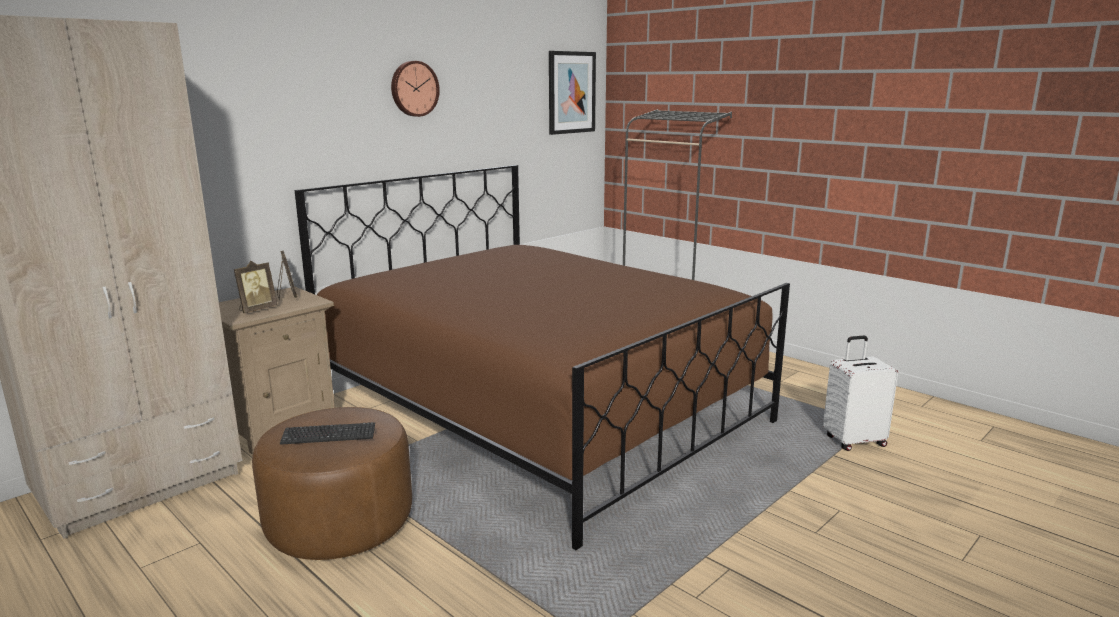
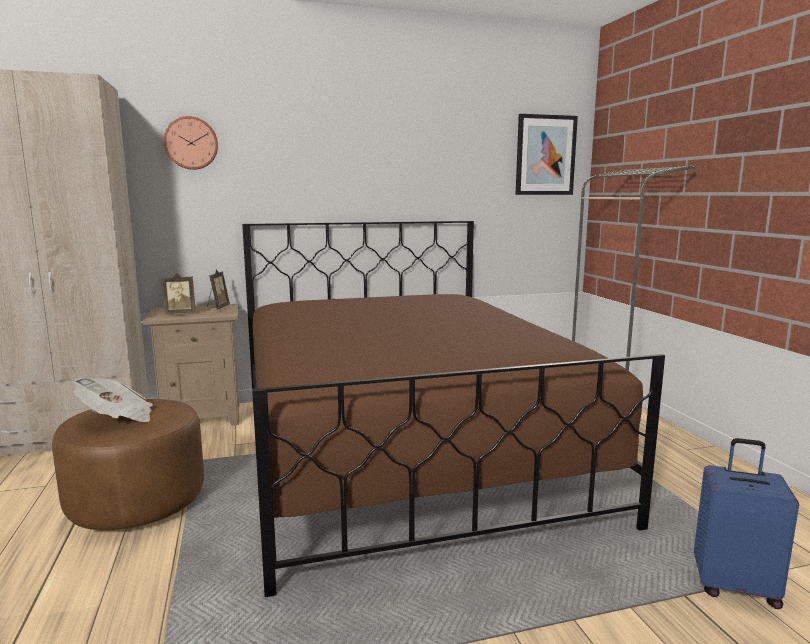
camera: 30 degrees right, 5 degrees down
keyboard [280,422,375,445] -> newspaper [74,378,153,422]
wall clock [391,61,440,117] -> wall clock moved to [163,116,218,170]
white suitcase [823,336,898,451] -> blue suitcase [694,438,799,609]

